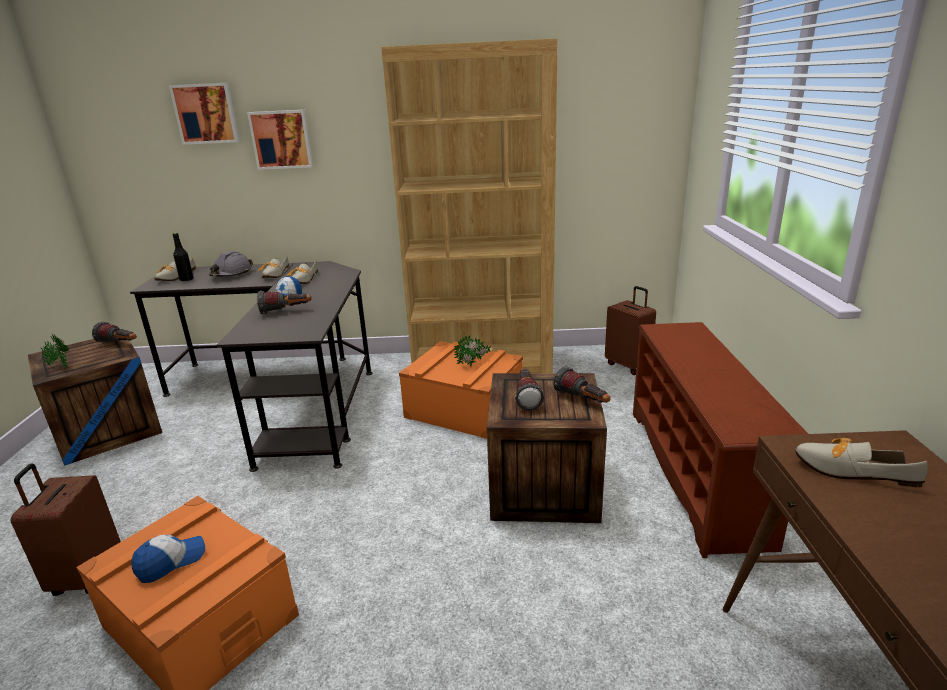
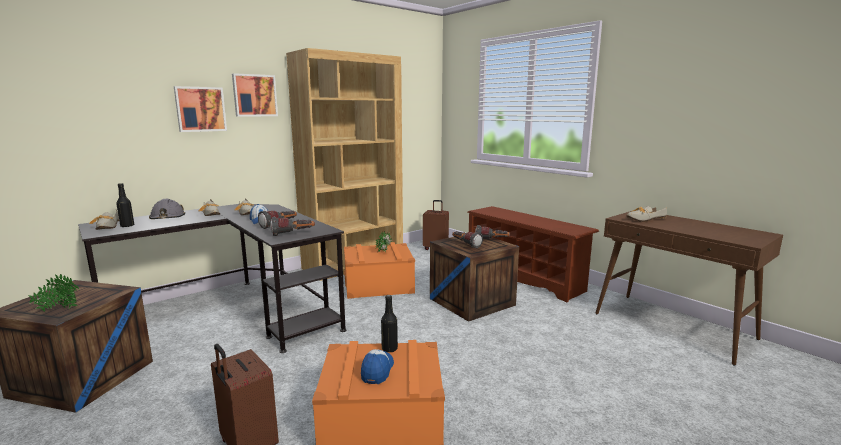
camera: 40 degrees left, 10 degrees down
flashlight [92,322,137,343] -> flashlight moved to [270,217,315,236]
picture [169,83,240,145] -> picture moved to [232,73,278,117]
none -> black bottle [381,295,398,353]

